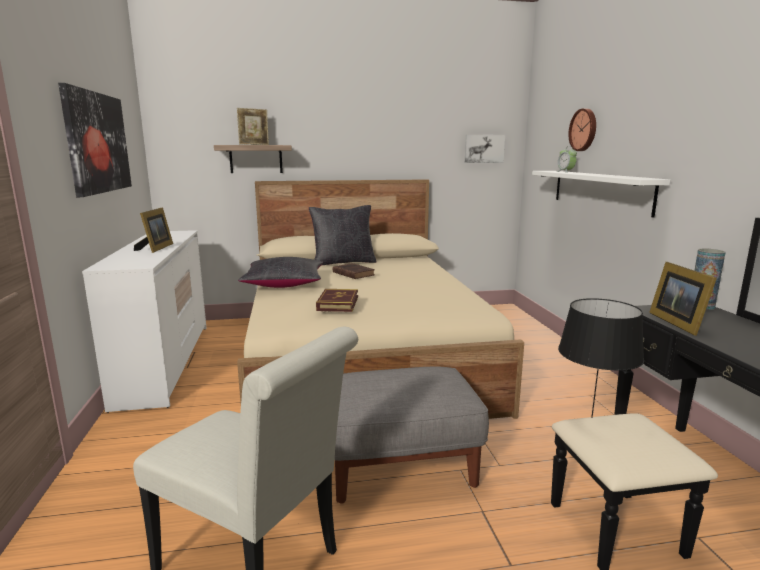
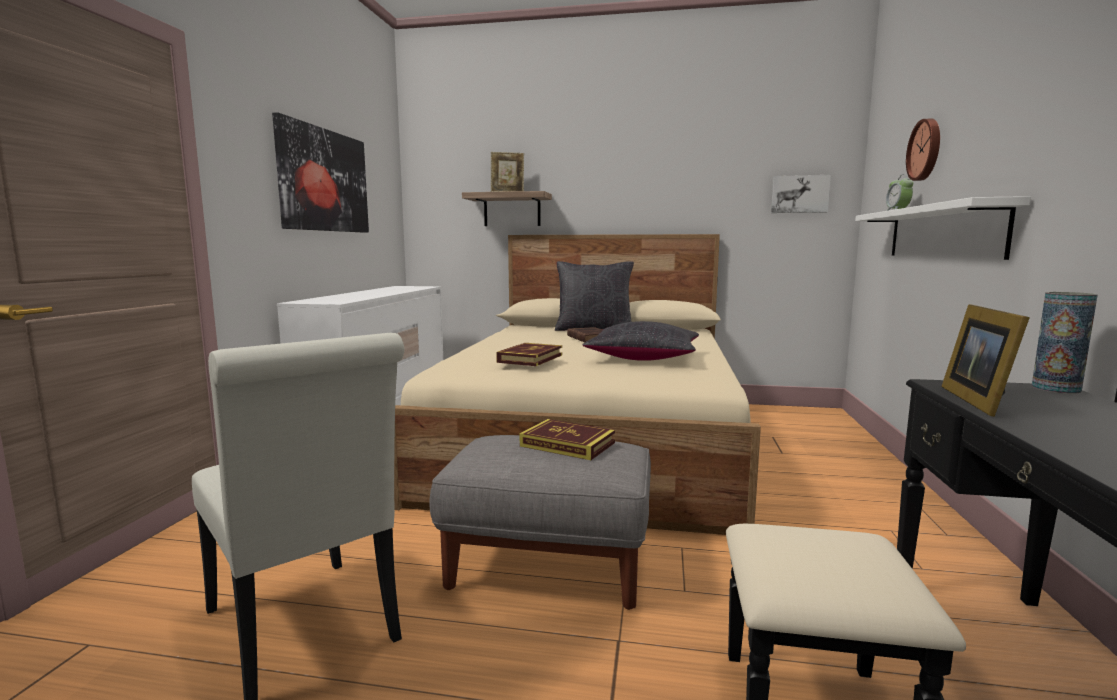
camera: 20 degrees right, 5 degrees down
picture frame [134,207,173,253] -> none
black pillow [238,257,323,288] -> black pillow moved to [583,321,699,361]
black table lamp [558,298,644,418] -> none
none -> book [520,419,615,460]

